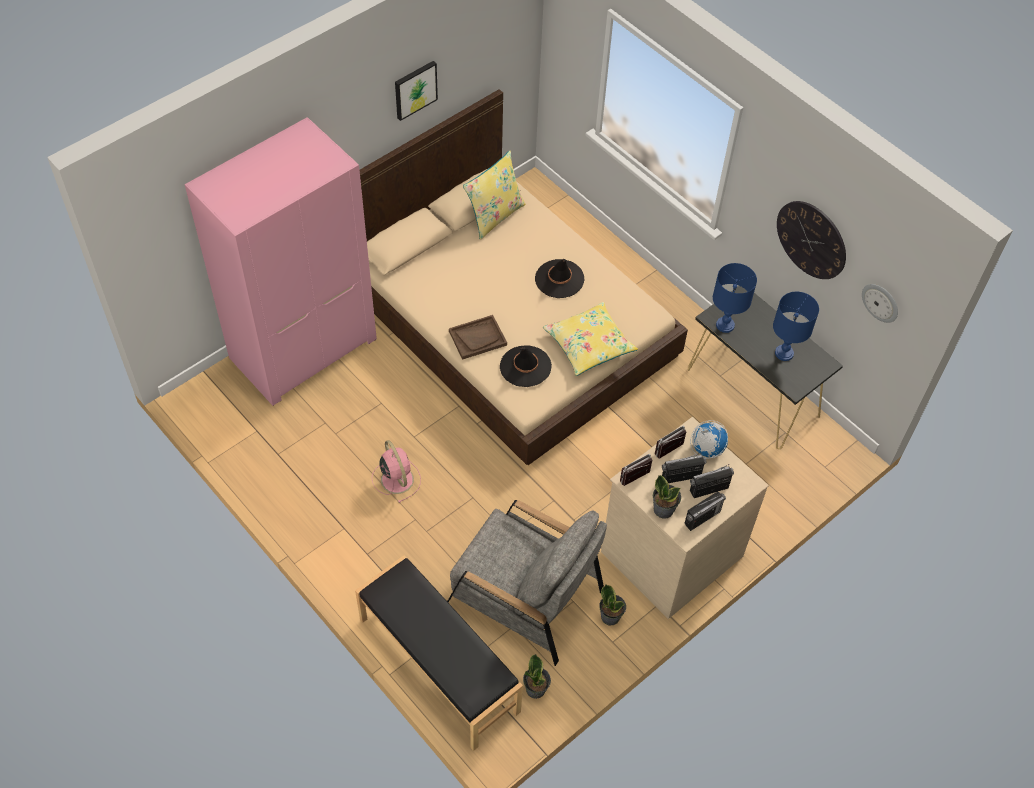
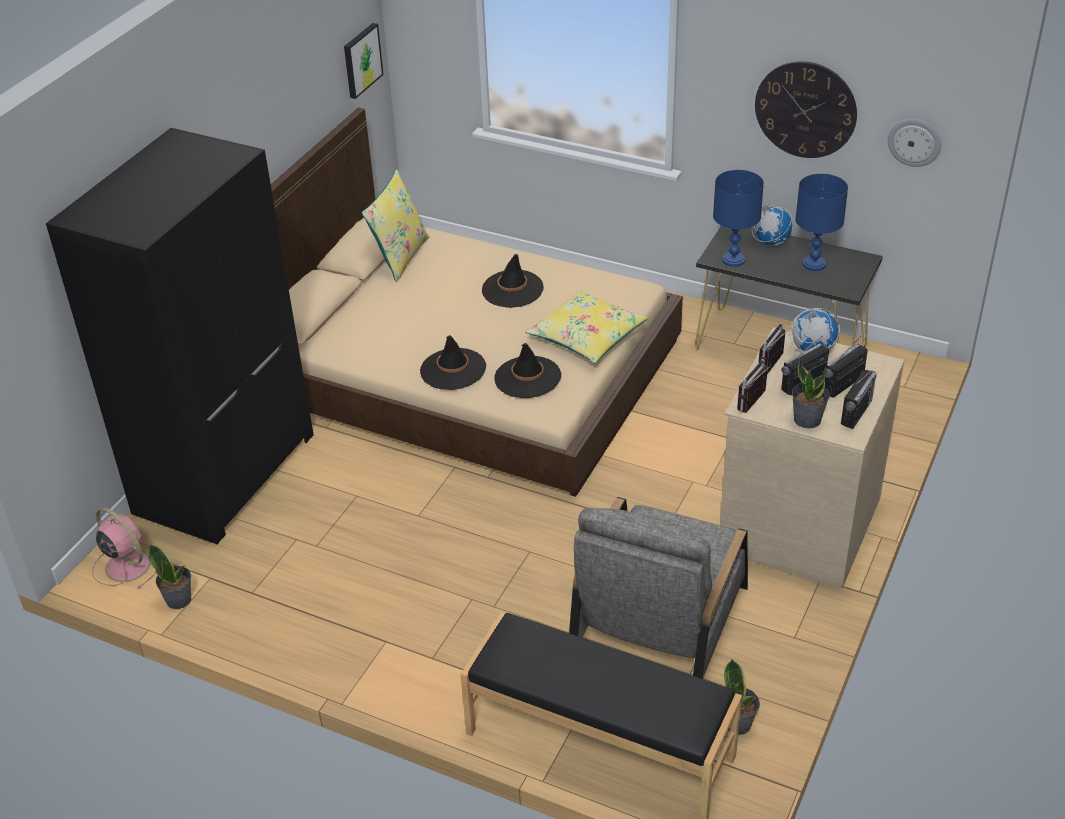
camera: 20 degrees left, 15 degrees down
pink wardrobe [185,117,377,406] -> black wardrobe [46,128,314,544]
pink fan [372,440,421,503] -> pink fan moved to [92,507,156,589]
picture [395,61,438,121] -> picture moved to [344,23,383,99]
grey armchair [447,500,607,666] -> grey armchair turned 105 degrees clockwise [569,497,748,679]
brown tray [449,315,507,360] -> black hat [420,335,486,390]
potted plant [599,585,626,625] -> potted plant moved to [148,545,191,609]
none -> globe [752,204,792,246]

